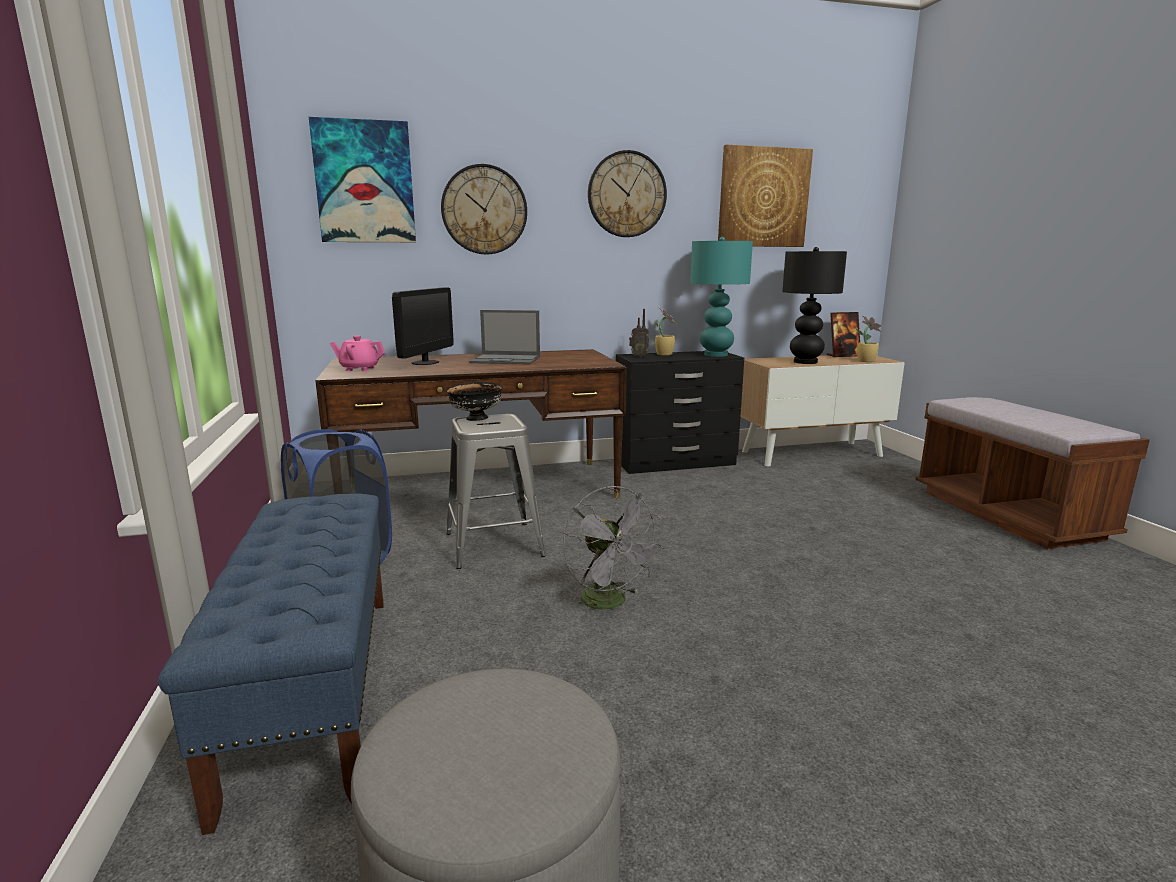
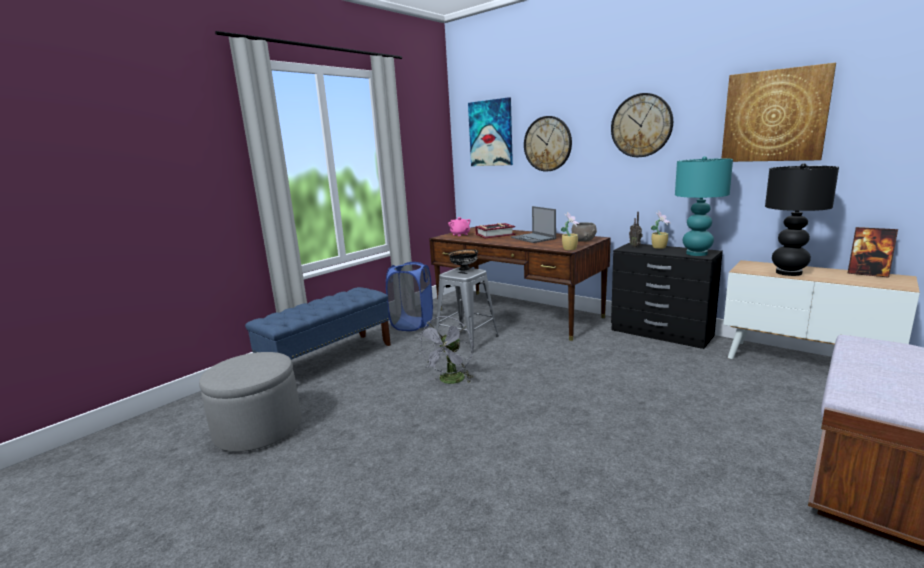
camera: 55 degrees right, 0 degrees up
monitor [392,287,454,365] -> book [475,223,516,238]
potted plant [856,315,882,362] -> potted plant moved to [561,212,580,251]
none -> grey bowl [572,222,597,242]

